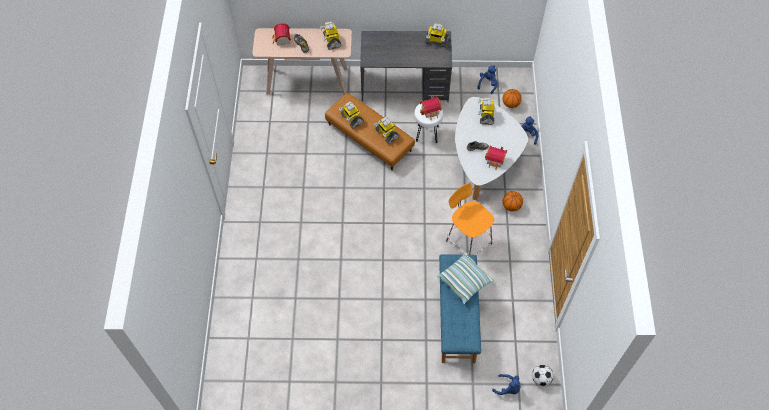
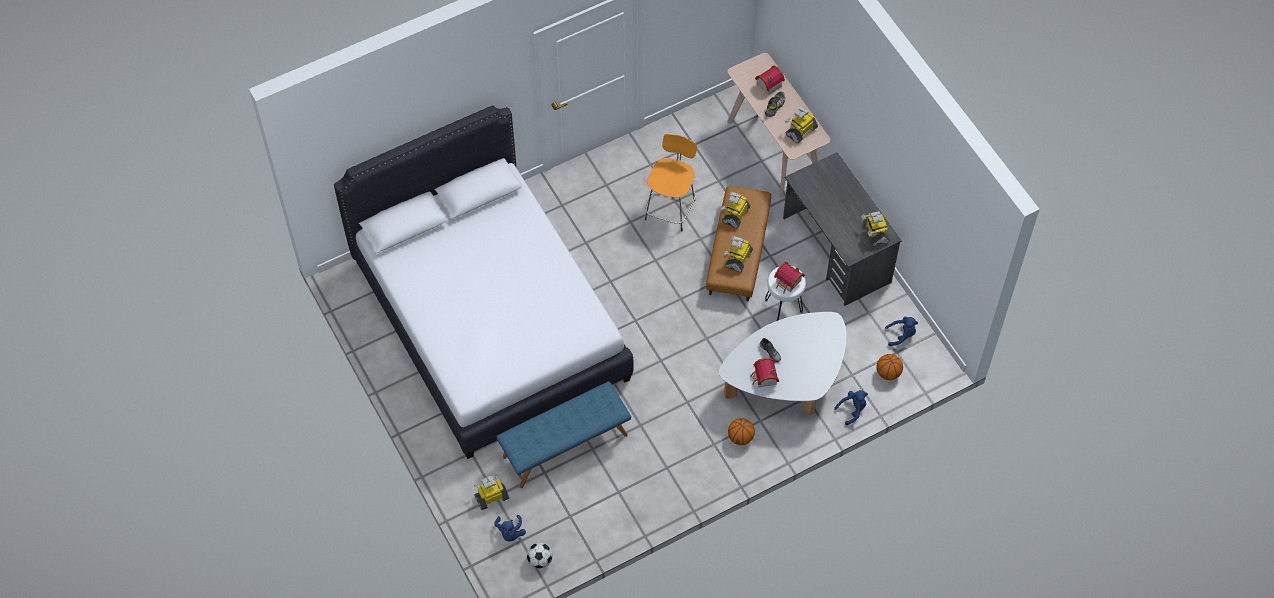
camera: 60 degrees right, 0 degrees up
pillow [437,252,494,304] -> none
orange stool [446,183,494,255] -> orange stool moved to [645,134,697,232]
toy robot [478,98,494,125] -> toy robot moved to [474,474,509,510]
none -> white bed [334,105,634,459]

